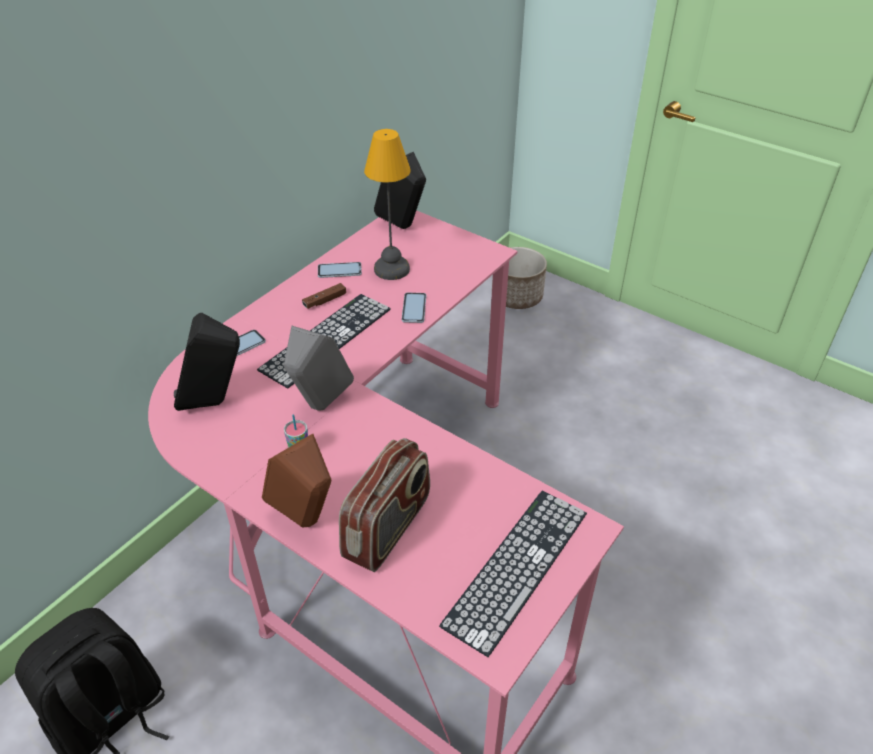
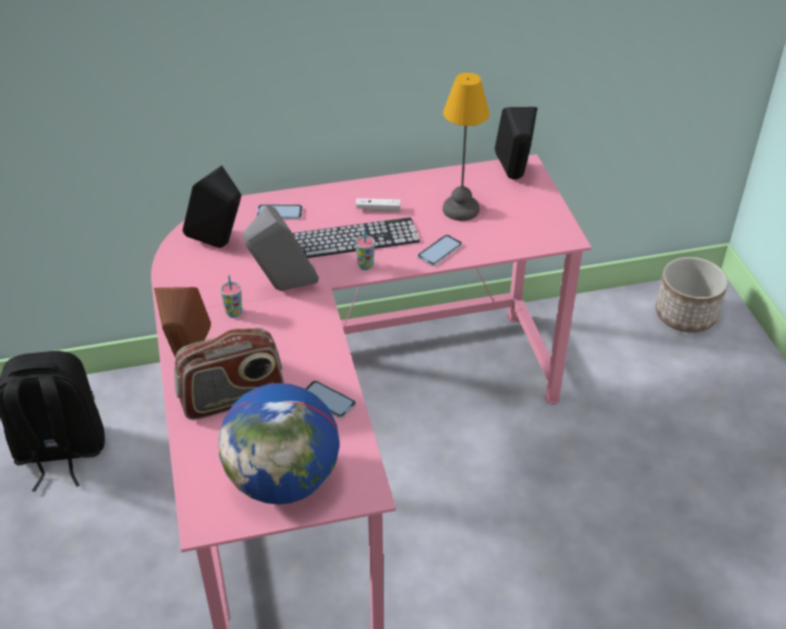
camera: 40 degrees right, 0 degrees up
brown game controller [302,283,346,309] -> white game controller [356,198,401,211]
phone [318,262,362,278] -> phone moved to [305,380,356,418]
keyboard [439,491,587,657] -> globe [219,383,339,505]
none -> cup [355,229,375,270]

